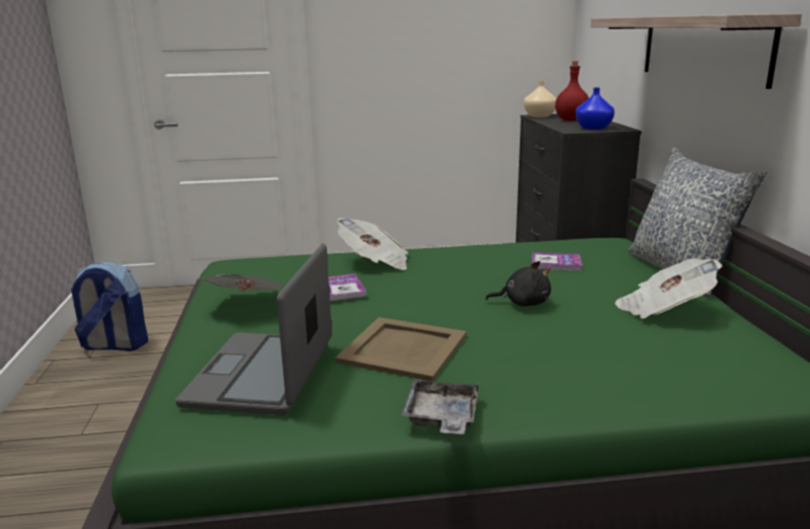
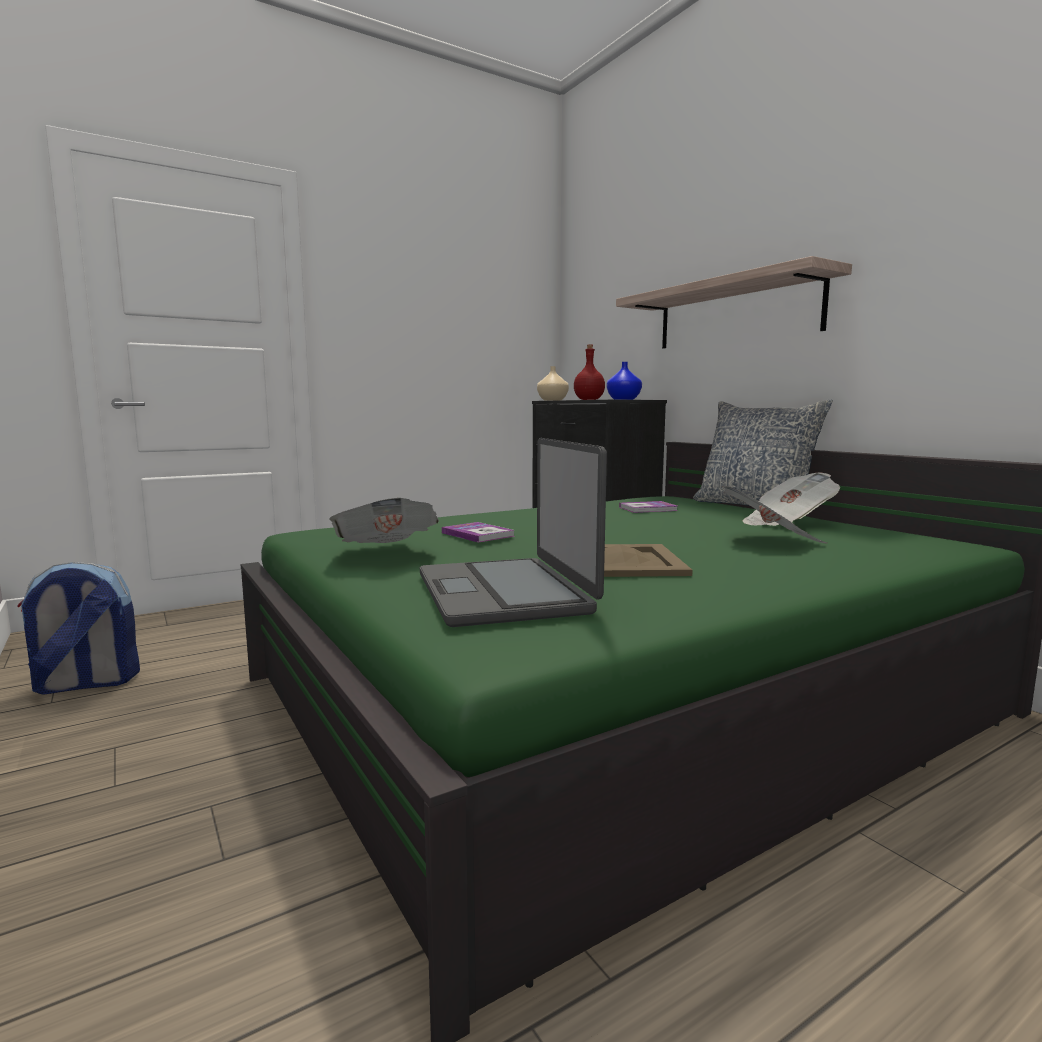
camera: 25 degrees left, 10 degrees down
newspaper [337,218,408,270] -> newspaper moved to [721,486,827,543]
grey tray [401,379,479,434] -> none
black plush toy [485,261,551,306] -> none

